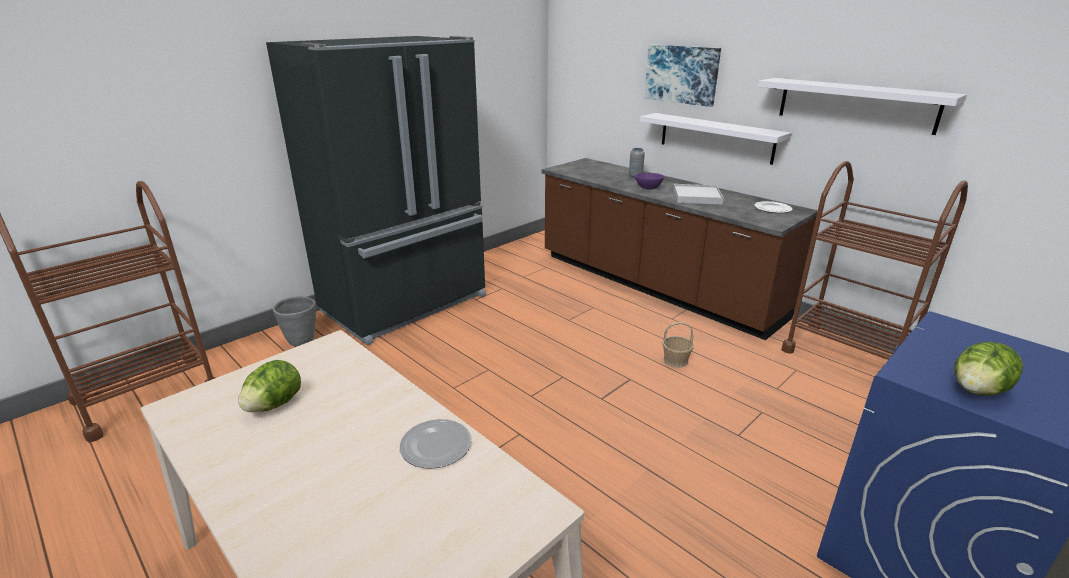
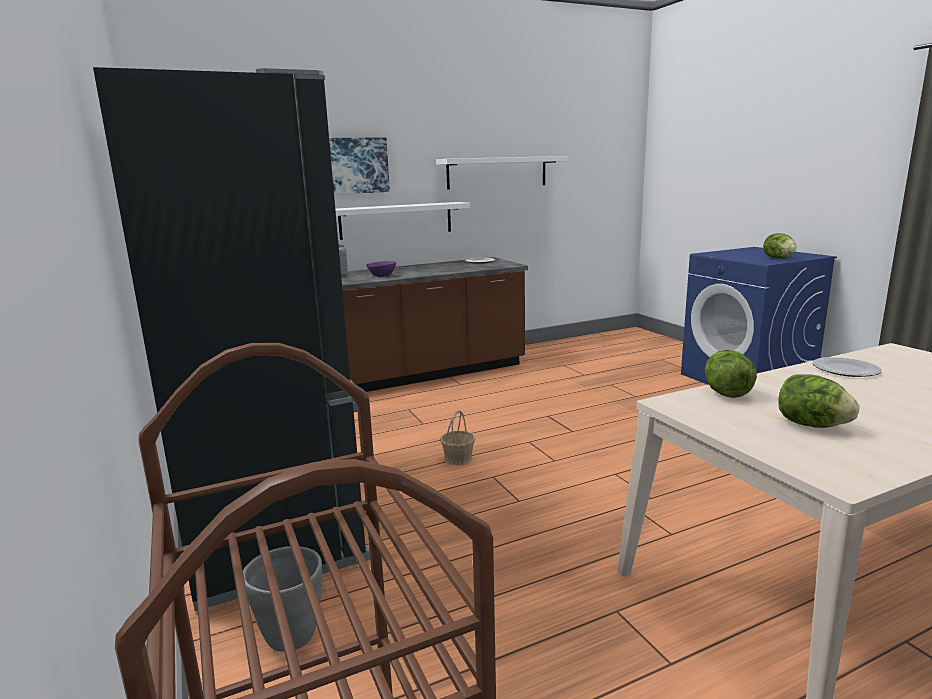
camera: 70 degrees left, 10 degrees down
basket [663,322,694,368] -> basket moved to [440,410,475,465]
white tray [674,184,724,204] -> none
brown cart [781,161,968,360] -> none
none -> lettuce [705,350,757,398]

